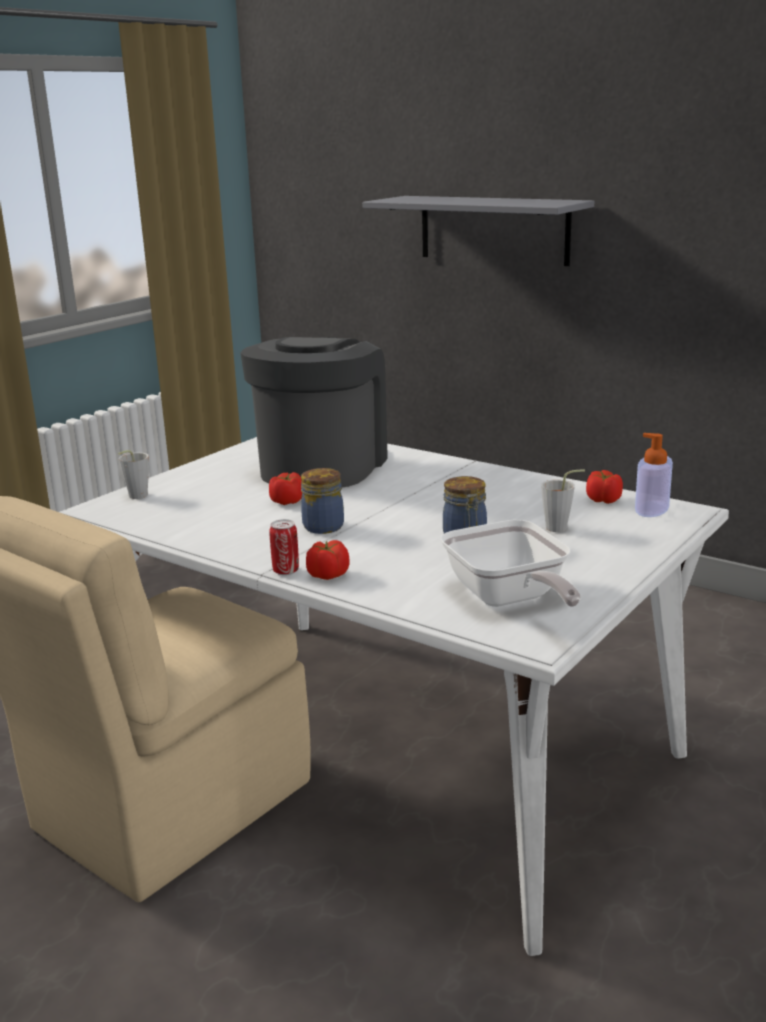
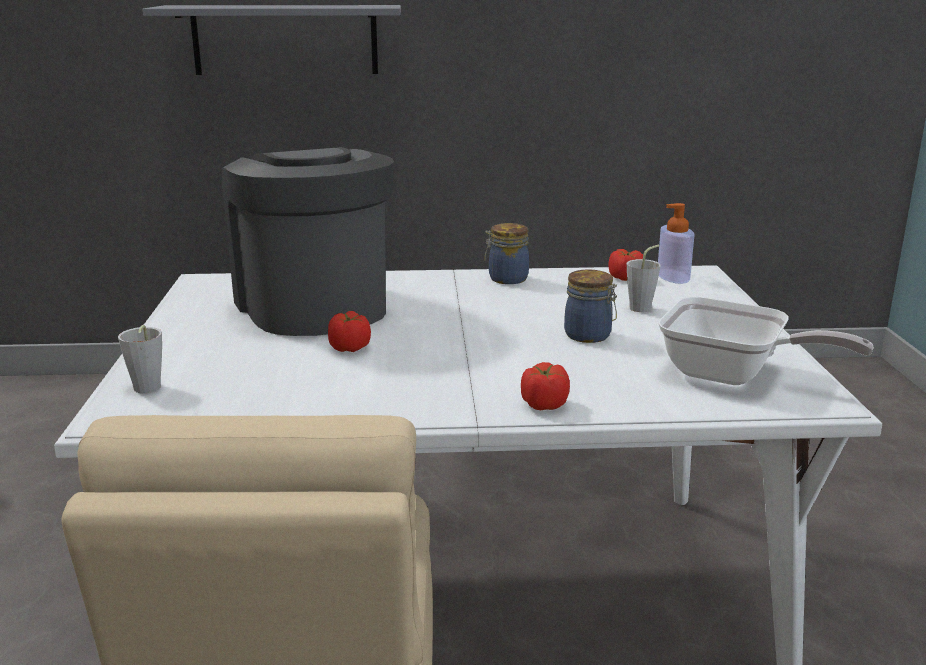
camera: 40 degrees left, 0 degrees up
can [269,519,299,575] -> none
jar [301,468,344,534] -> jar moved to [484,223,529,284]

